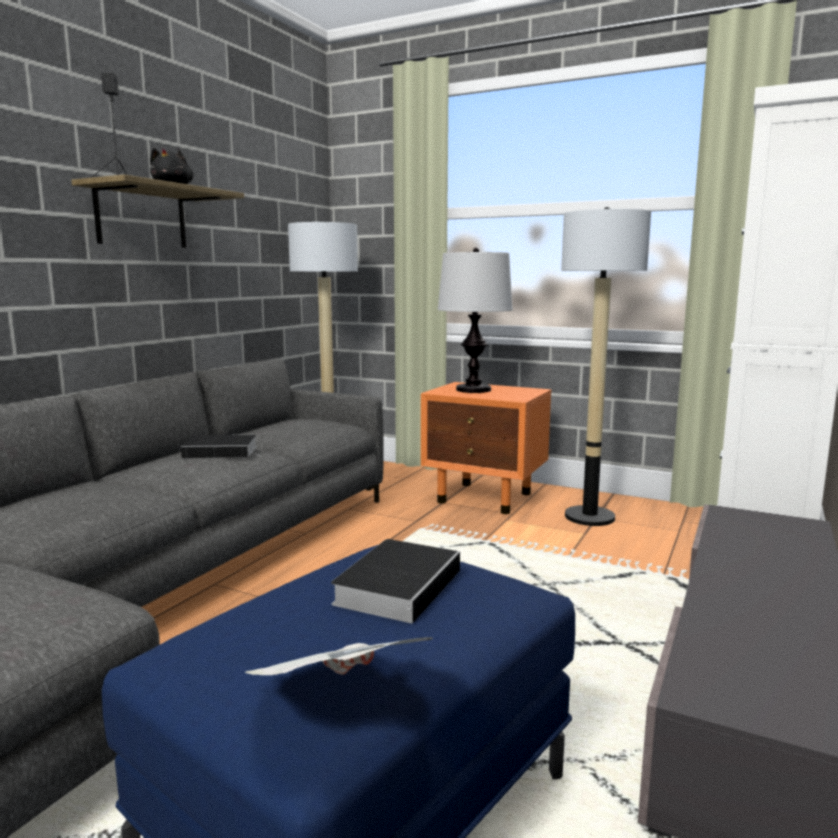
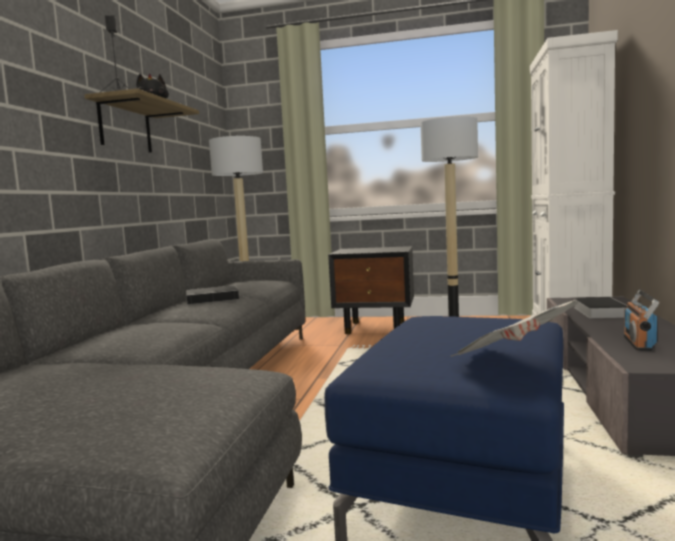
camera: 15 degrees left, 5 degrees down
book [331,539,463,624] -> book moved to [574,298,627,318]
orange nightstand [421,382,551,514] -> black nightstand [328,246,414,334]
table lamp [438,248,513,393] -> none
none -> radio [624,290,660,351]

